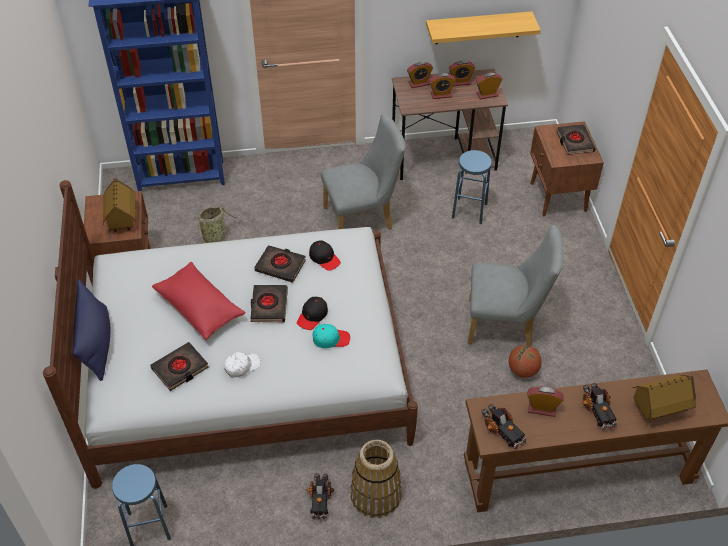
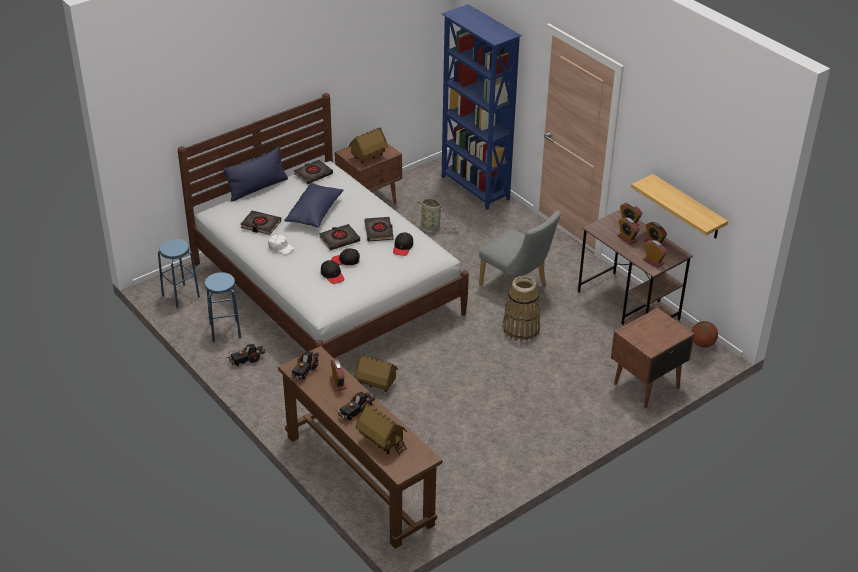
camera: 60 degrees right, 10 degrees down
red pillow [152,262,246,340] -> blue pillow [285,183,343,228]
turquoise cap [312,324,350,348] -> black cap [321,260,344,284]
basket [350,440,402,518] -> basket moved to [502,276,540,341]
blue stool [452,150,492,224] -> blue stool moved to [205,272,241,342]
grey chair [468,225,564,346] -> none
basketball [509,345,542,378] -> basketball moved to [691,321,718,348]
black book [557,124,596,155] -> black book moved to [294,160,333,184]
none -> toy house [354,355,398,392]

